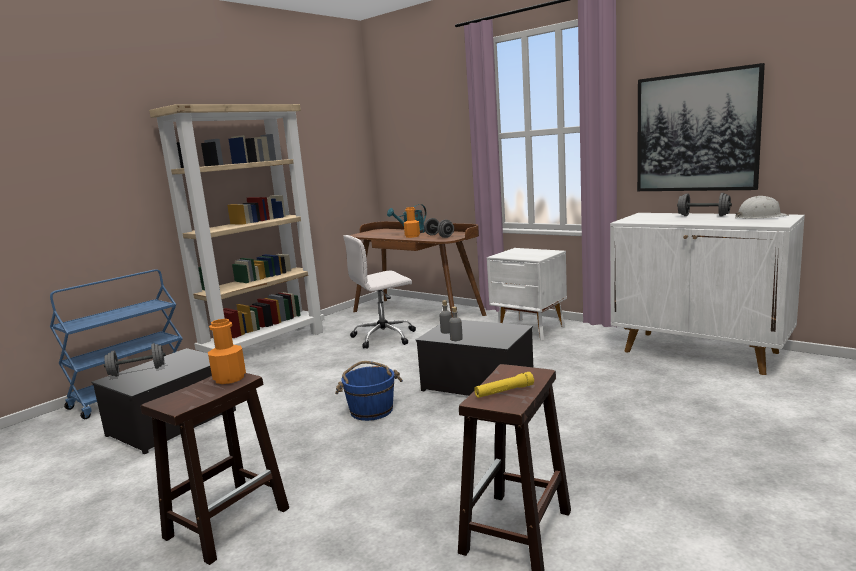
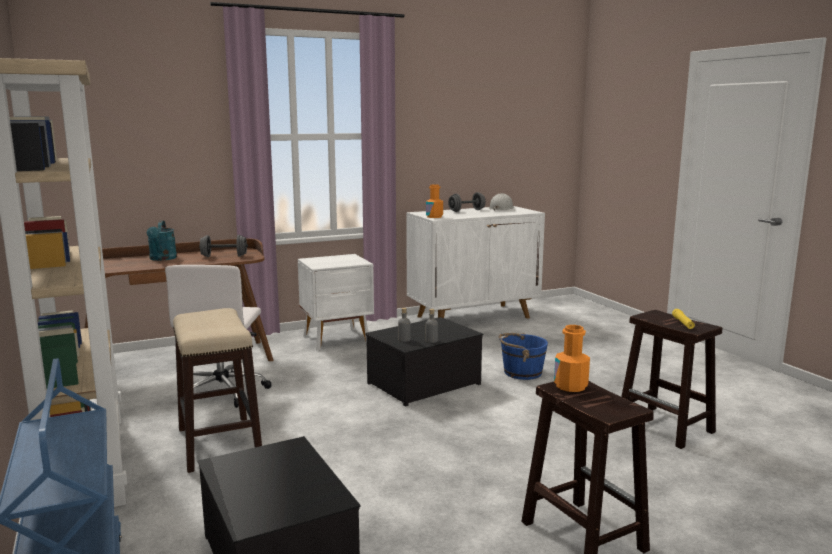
camera: 65 degrees left, 0 degrees up
grey dumbbell [104,343,166,377] -> none
blue bucket [335,361,403,421] -> blue bucket moved to [499,333,548,380]
orange bottle [404,207,420,238] -> orange bottle moved to [426,185,443,218]
picture [637,63,765,191] -> none
none -> stool [173,308,262,473]

